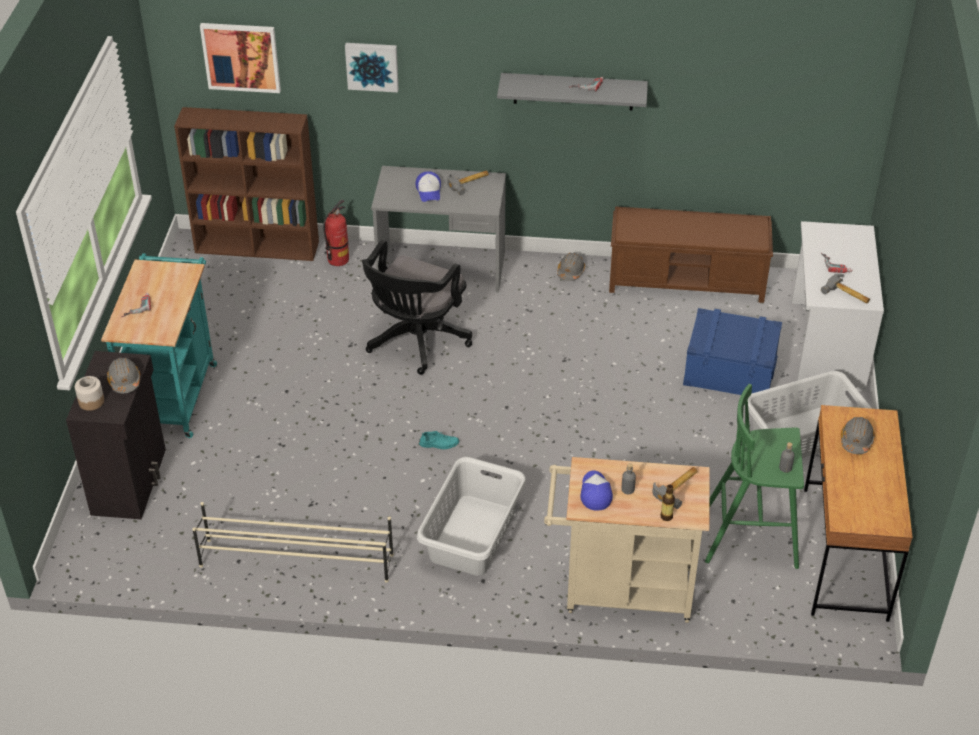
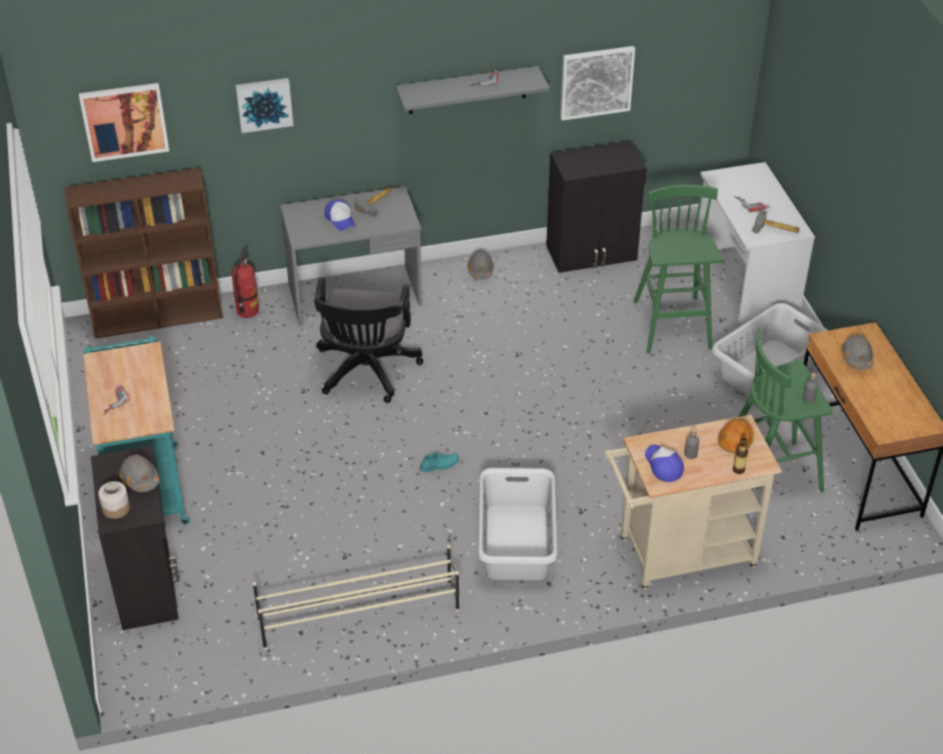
camera: 20 degrees left, 0 degrees up
brown bench [609,206,773,303] -> black cabinet [546,141,647,273]
hammer [652,467,698,509] -> orange hard hat [718,418,754,453]
blue storage box [683,308,782,395] -> green stool [634,184,723,353]
none -> picture [560,46,635,121]

